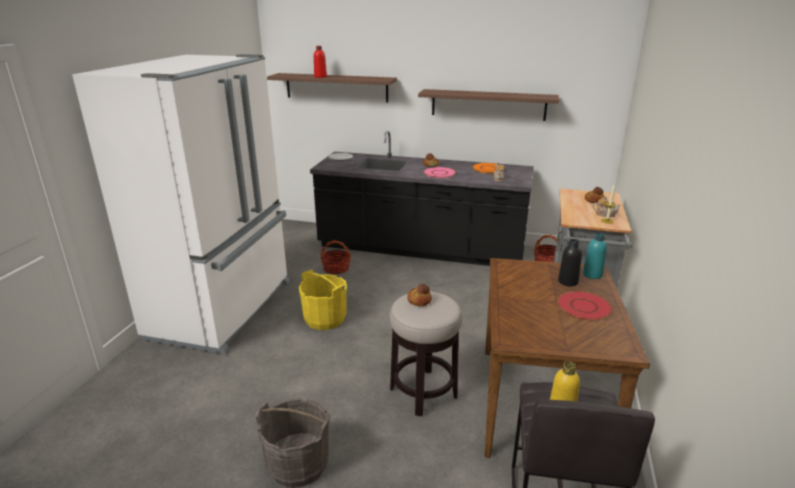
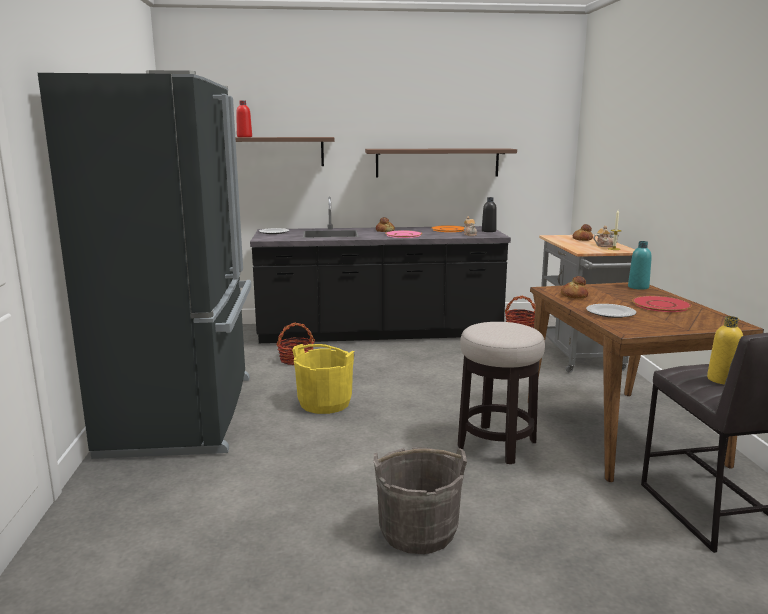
camera: 20 degrees left, 10 degrees down
white fridge [72,54,290,354] -> black fridge [38,70,252,459]
bread [407,284,432,306] -> bread moved to [561,276,588,299]
black bottle [558,239,582,286] -> black bottle moved to [482,197,497,232]
none -> plate [586,304,636,318]

